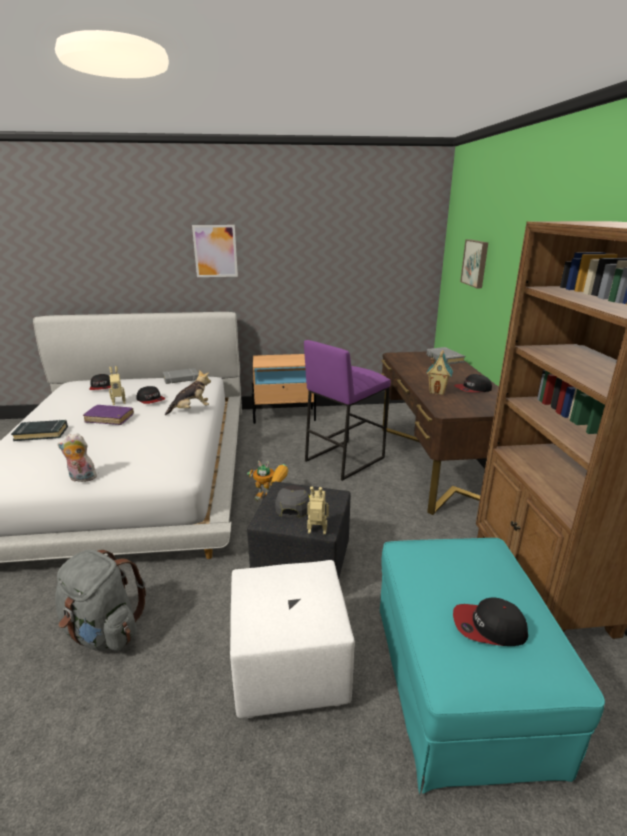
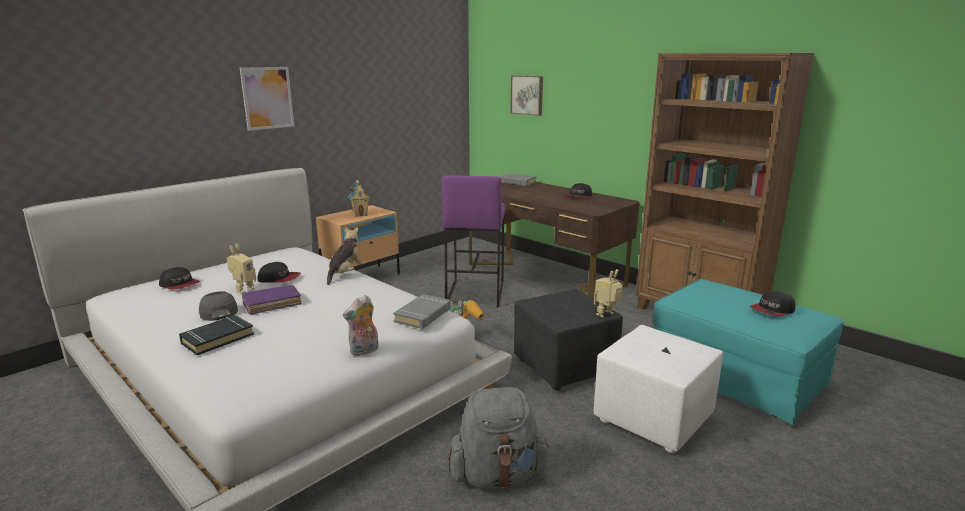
camera: 40 degrees left, 5 degrees down
grey book [163,368,199,384] -> grey book moved to [393,294,450,329]
grey cap [275,485,310,518] -> grey cap moved to [198,291,238,321]
toy house [426,350,453,395] -> toy house moved to [348,180,370,217]

